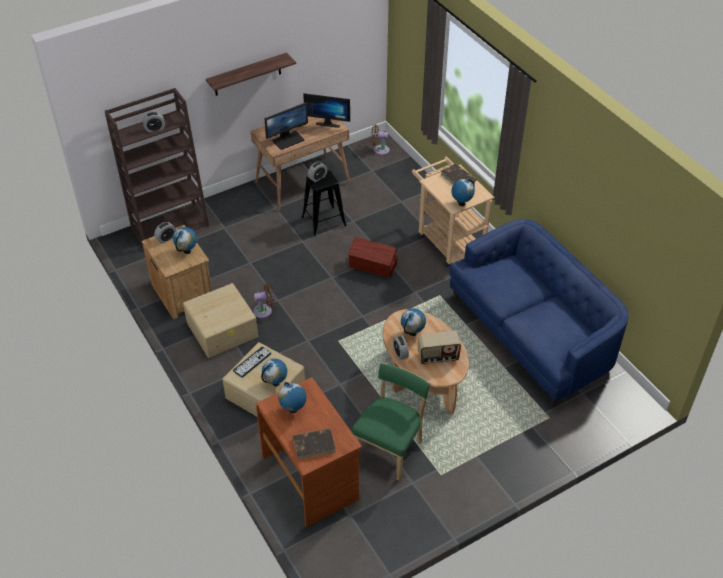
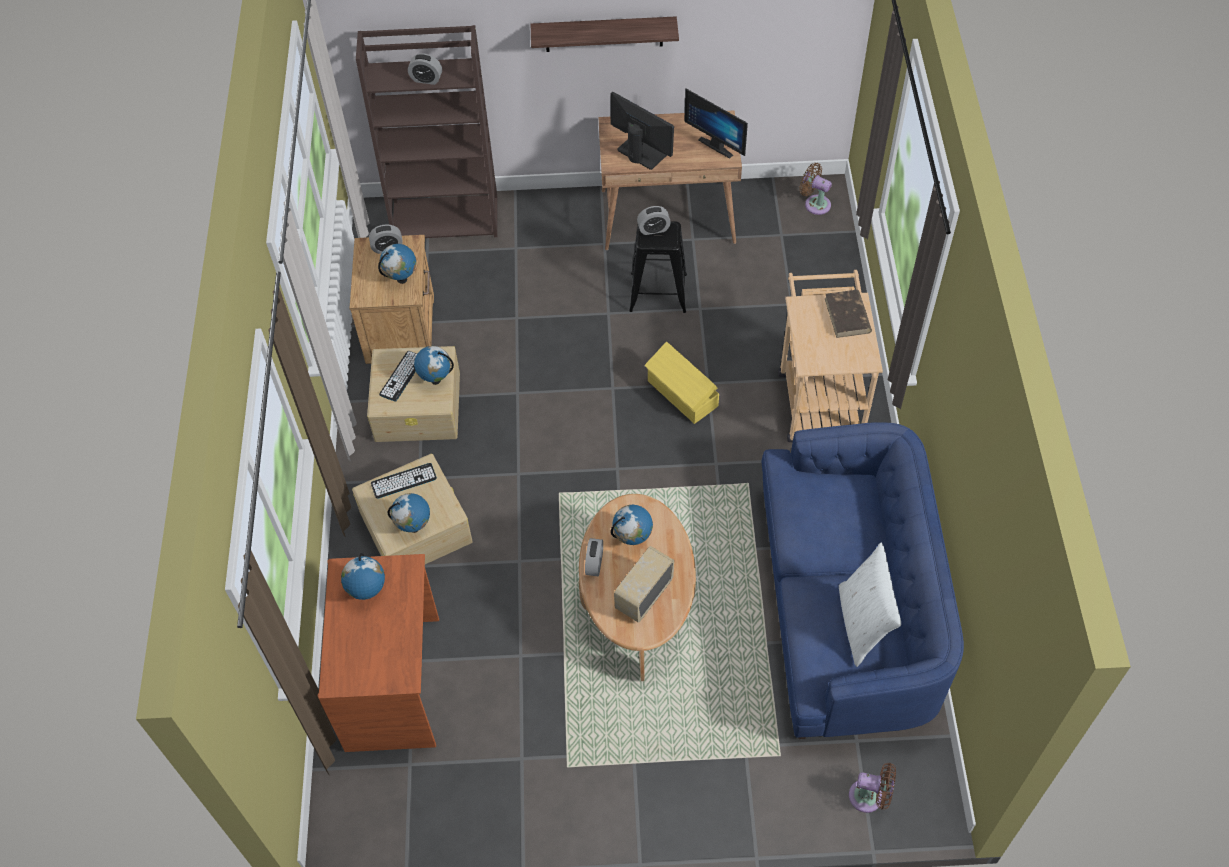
camera: 30 degrees right, 10 degrees up
brown fan [253,283,275,318] -> brown fan moved to [849,763,896,813]
monitor [265,102,308,150] -> monitor turned 135 degrees counterclockwise [610,92,674,170]
brown book [293,428,336,460] -> none
brown storage box [348,237,397,278] -> yellow storage box [645,342,719,424]
green chair [352,363,430,480] -> none
radio [418,331,461,364] -> radio turned 105 degrees clockwise [614,546,674,623]
globe [451,179,475,206] -> globe moved to [414,346,454,385]
none -> keyboard [379,351,417,402]
none -> white pillow [839,542,901,667]

